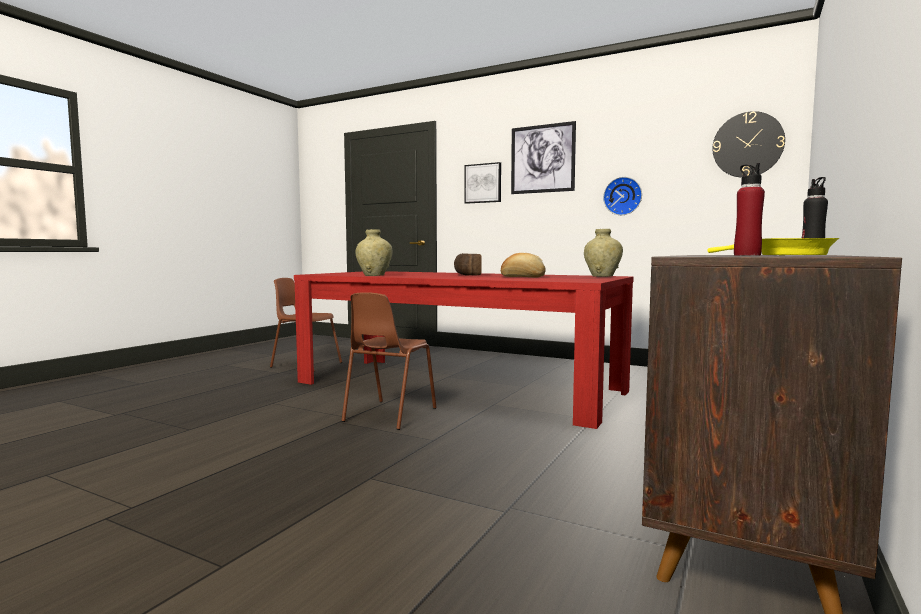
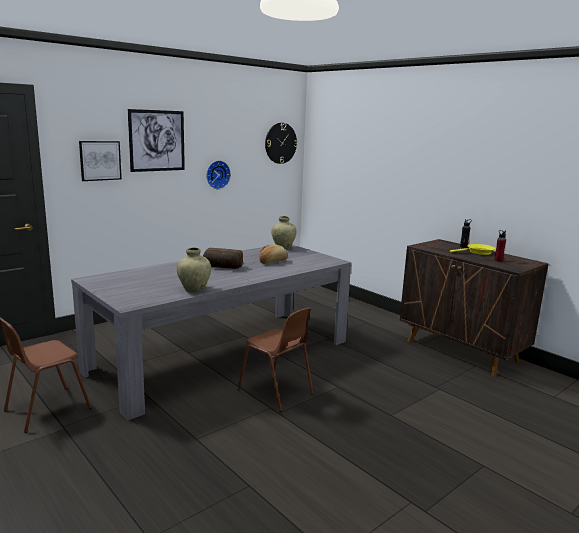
camera: 70 degrees left, 10 degrees up
red dining table [294,271,634,429] -> grey dining table [71,245,352,421]

